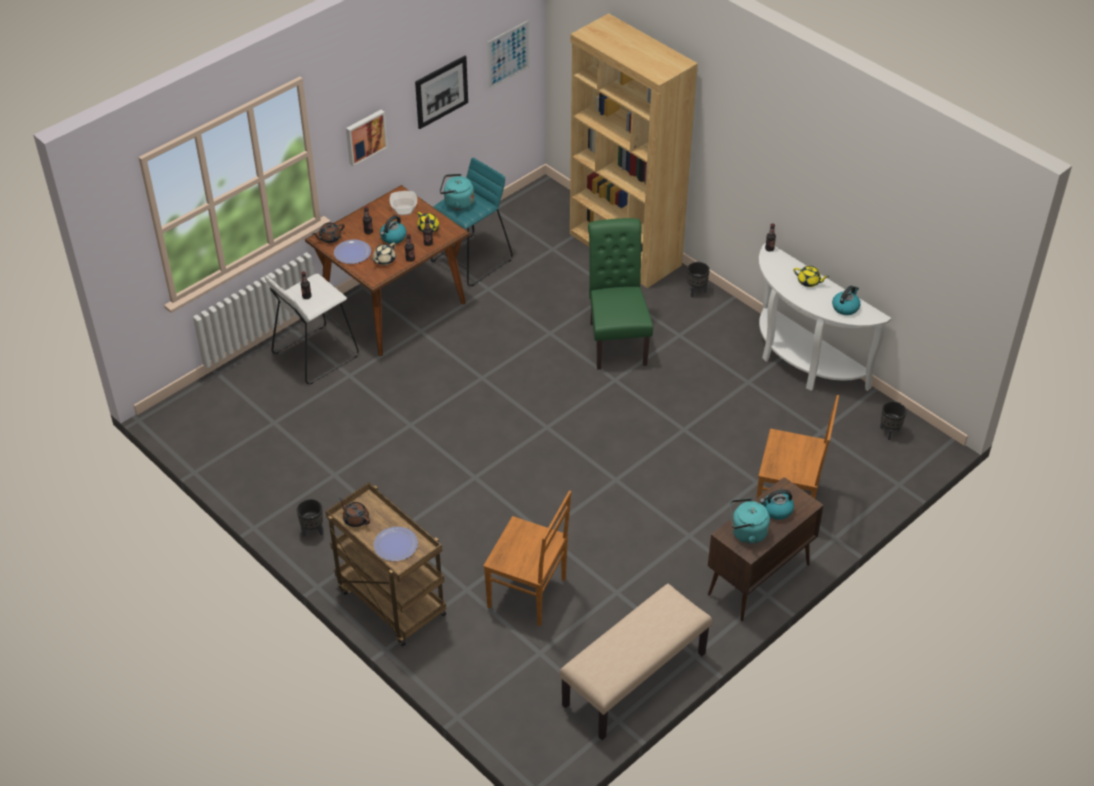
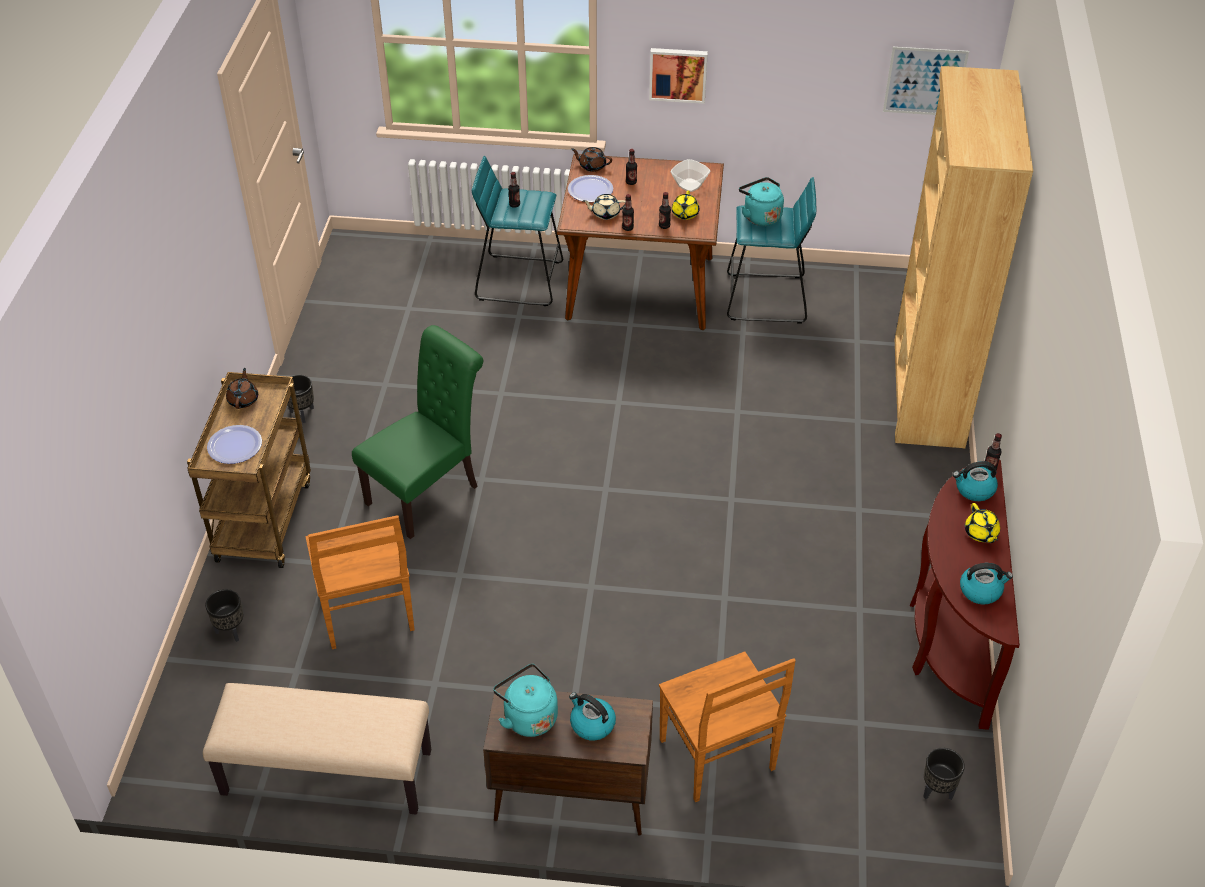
camera: 50 degrees right, 0 degrees up
white stool [265,273,359,385] -> turquoise stool [472,156,563,306]
kettle [380,215,407,244] -> kettle moved to [953,461,998,501]
picture [415,56,468,129] -> none
green chair [588,218,653,370] -> green chair moved to [352,325,483,539]
black planter [687,262,710,297] -> black planter moved to [205,589,243,642]
white console table [759,243,892,391] -> brown console table [910,460,1020,730]

